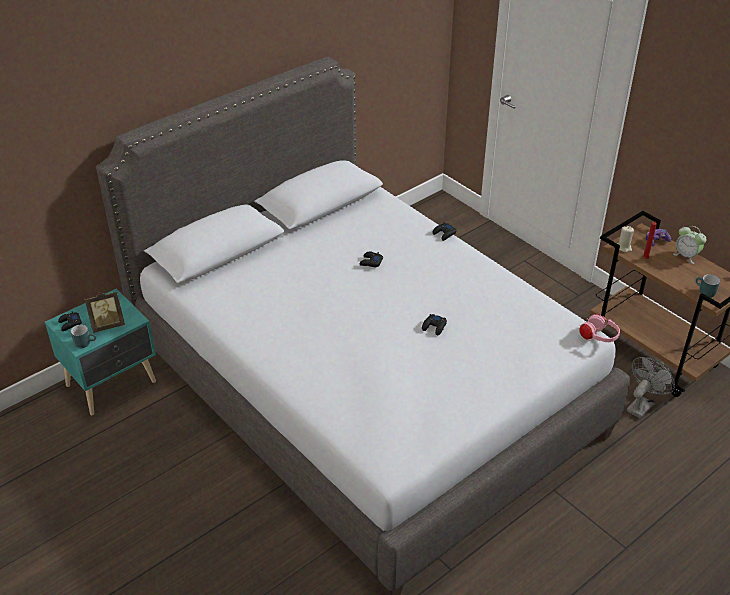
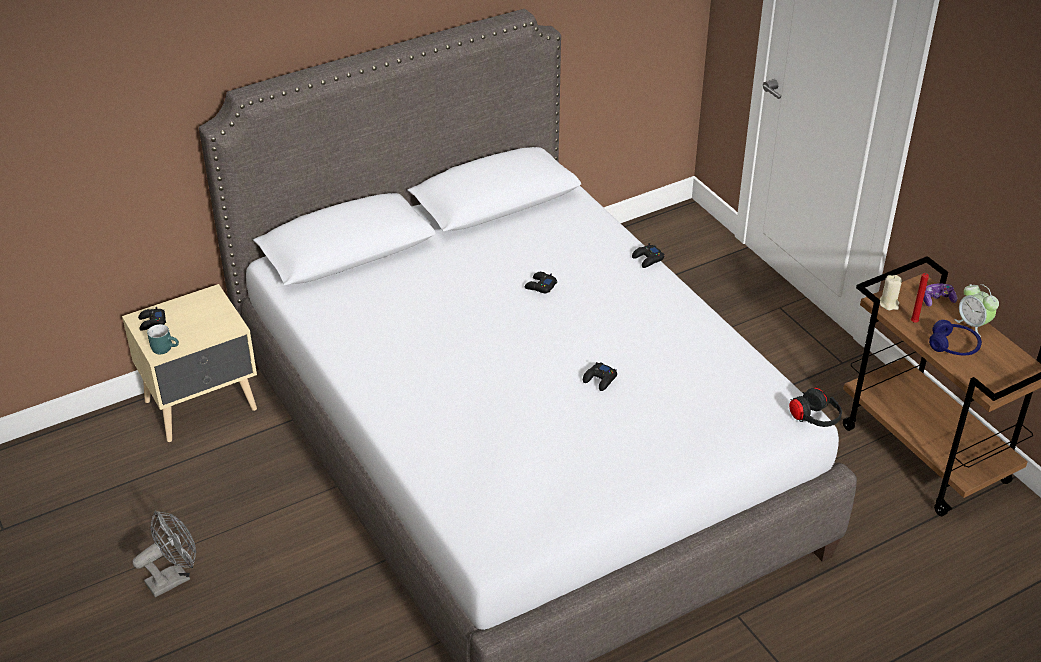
camera: 10 degrees right, 0 degrees up
turquoise nightstand [45,288,156,416] -> beige nightstand [122,284,257,442]
picture frame [85,292,125,333] -> none
pink headphones [579,314,620,342] -> black headphones [789,388,842,427]
grey fan [627,357,675,419] -> grey fan moved to [132,511,196,597]
turquoise mug [696,274,720,298] -> none
none -> blue headphones [929,320,982,355]

